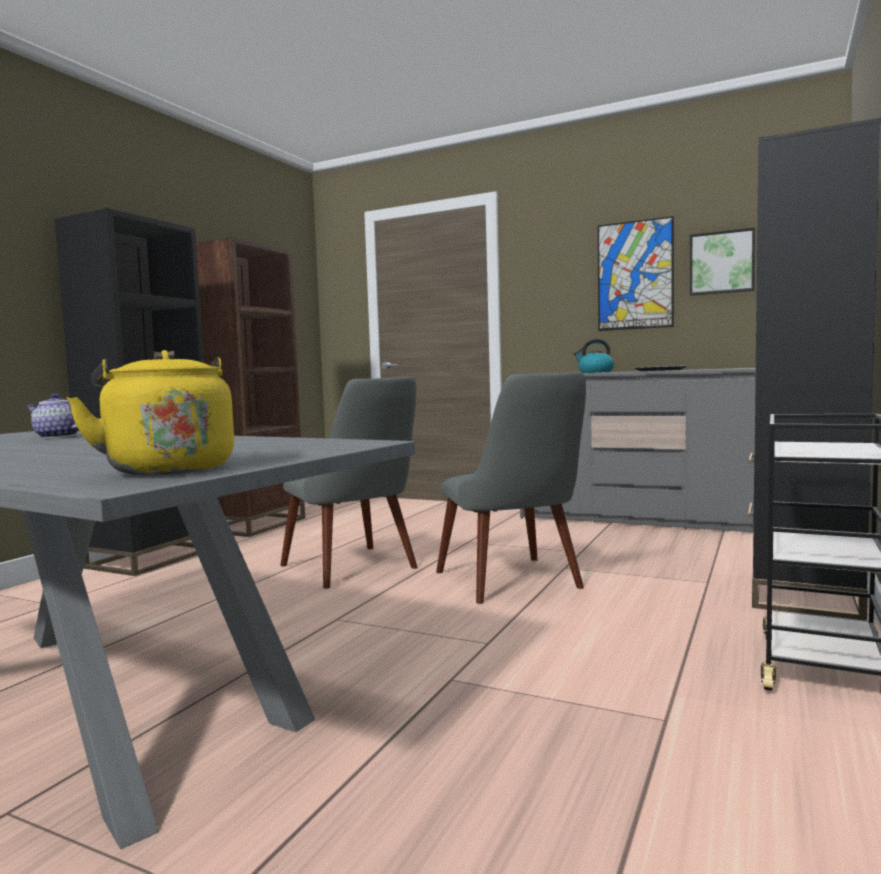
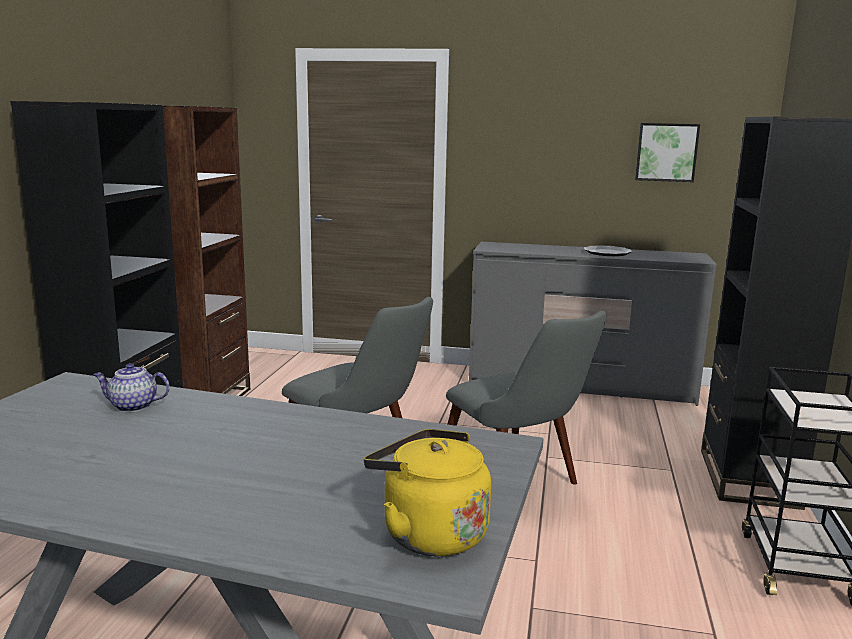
camera: 15 degrees left, 10 degrees up
kettle [574,339,614,373] -> none
picture [597,216,674,331] -> none

